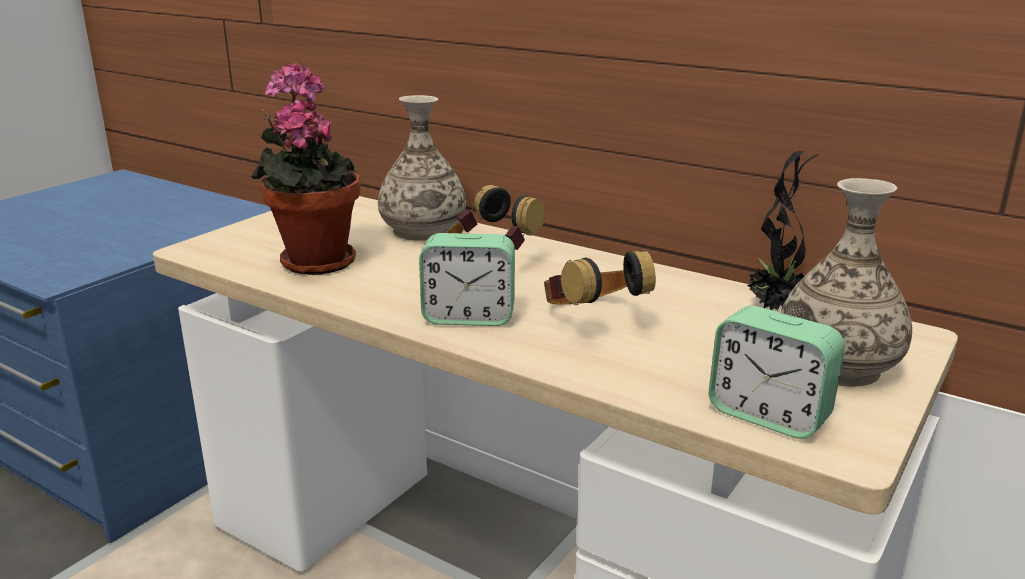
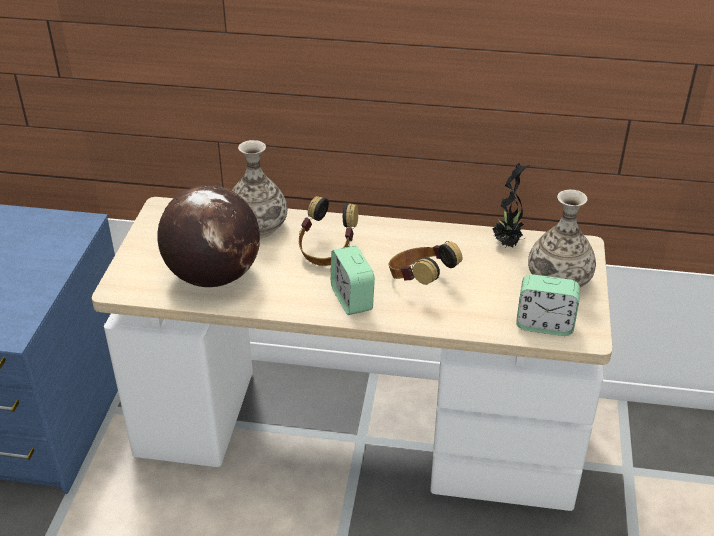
camera: 25 degrees left, 15 degrees up
potted plant [251,63,361,275] -> globe [157,185,260,287]
alarm clock [419,233,515,326] -> alarm clock turned 90 degrees clockwise [331,246,375,315]

